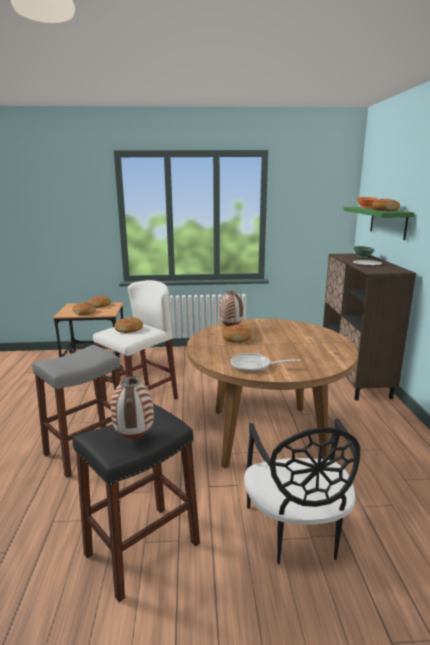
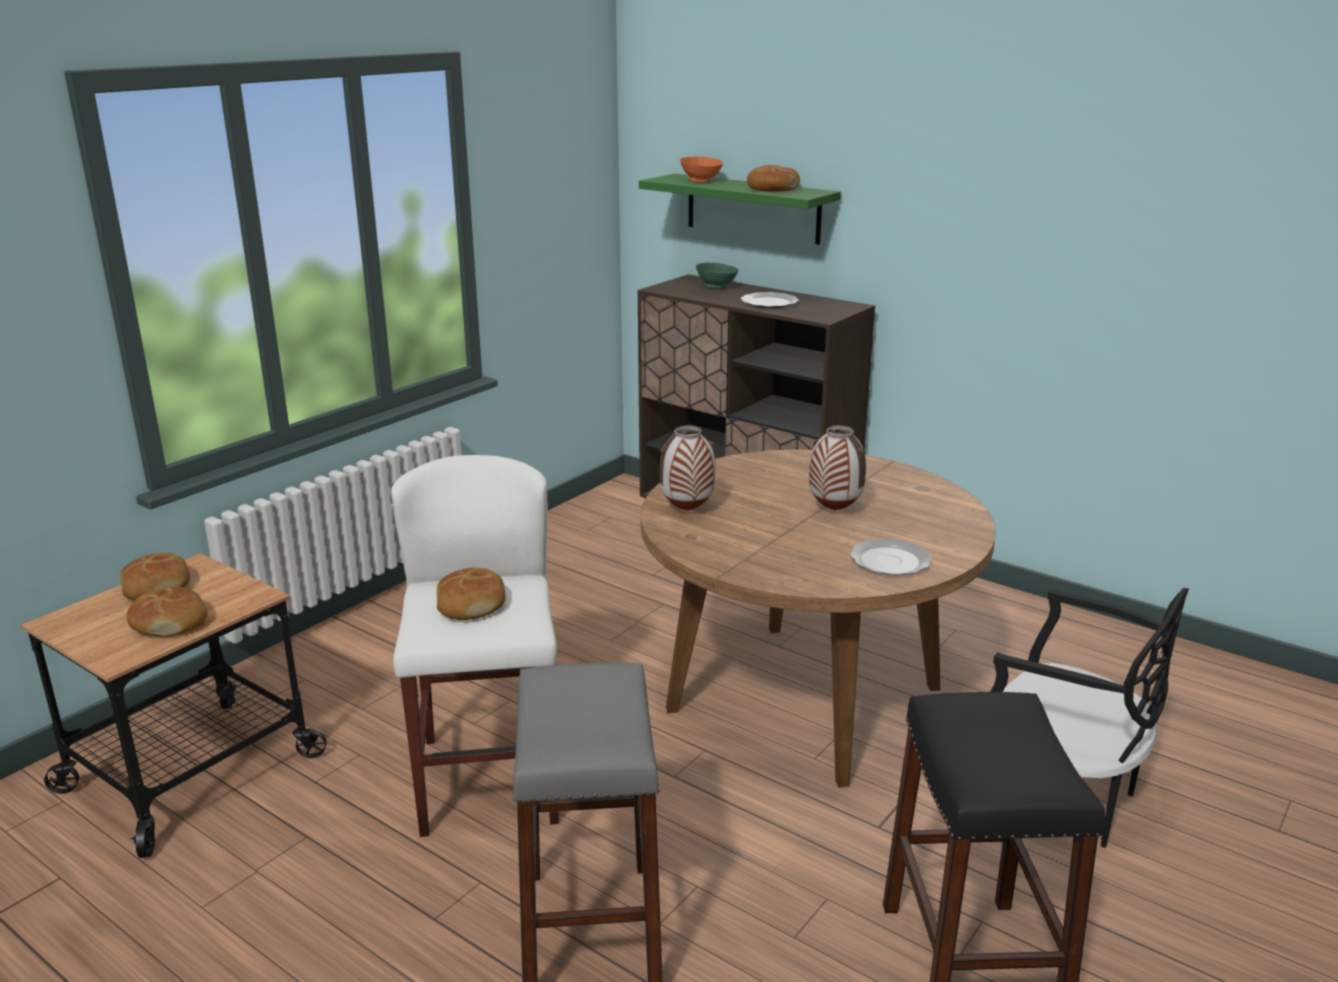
camera: 50 degrees left, 5 degrees up
vase [111,376,154,439] -> vase moved to [809,425,866,511]
bread [223,324,252,342] -> none
frying pan [231,353,300,373] -> plate [850,538,932,576]

